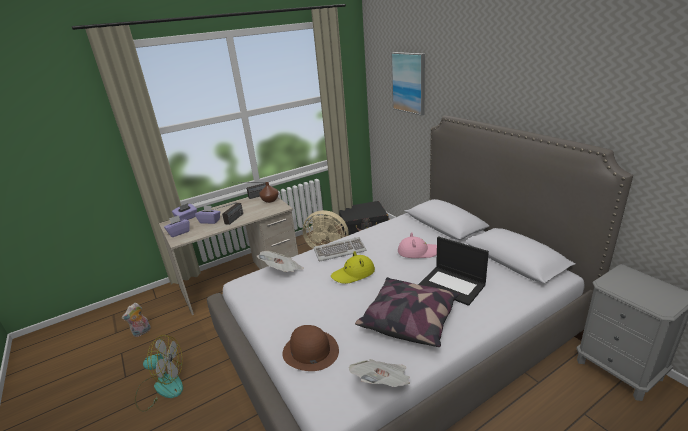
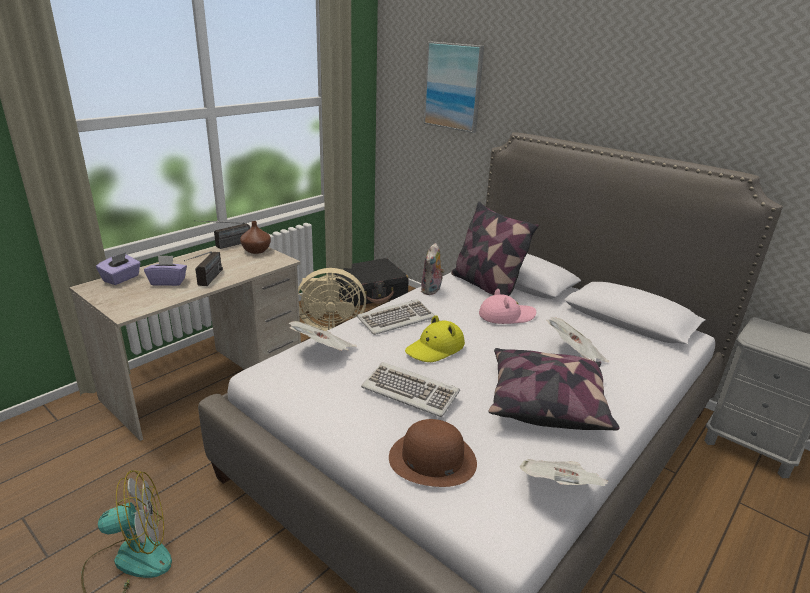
camera: 20 degrees left, 0 degrees up
plush toy [122,303,151,337] -> plush toy moved to [421,243,445,295]
purple tissue box [164,215,190,237] -> none
laptop [418,236,489,306] -> newspaper [546,317,609,362]
none -> keyboard [361,362,460,417]
none -> pillow [451,201,539,296]

